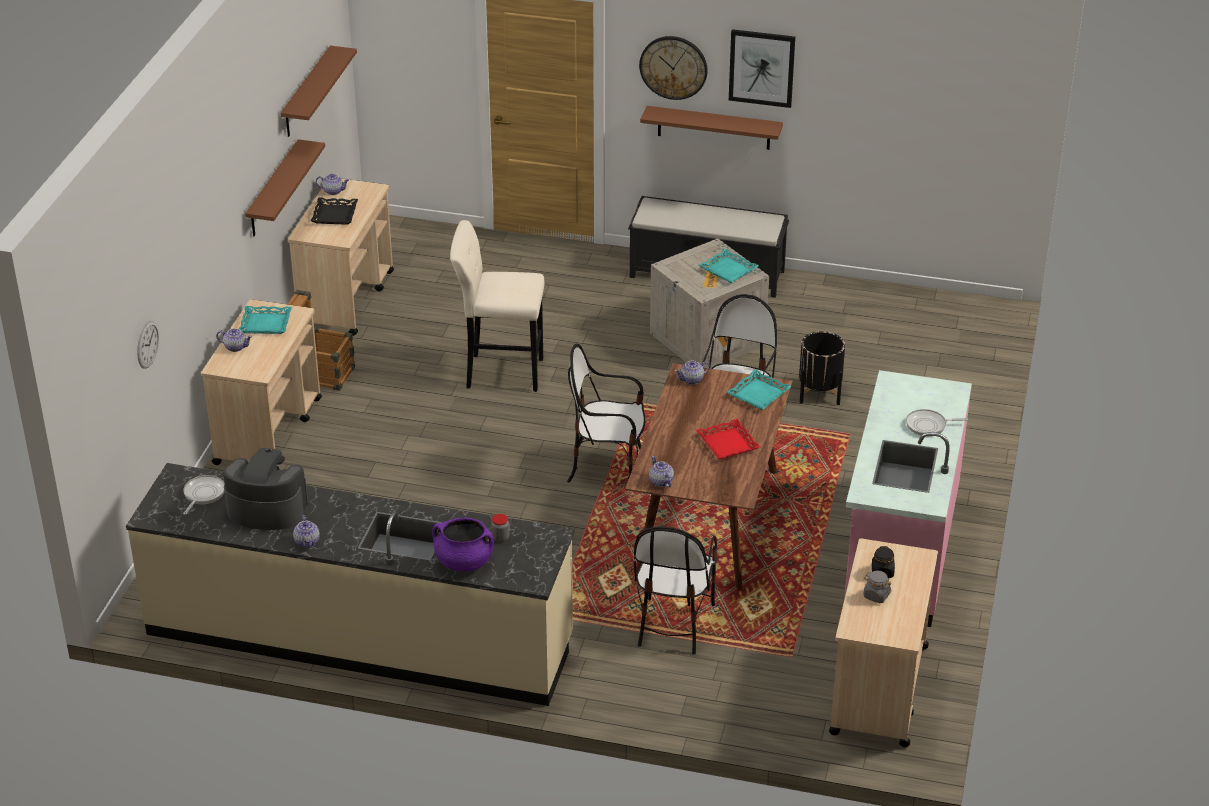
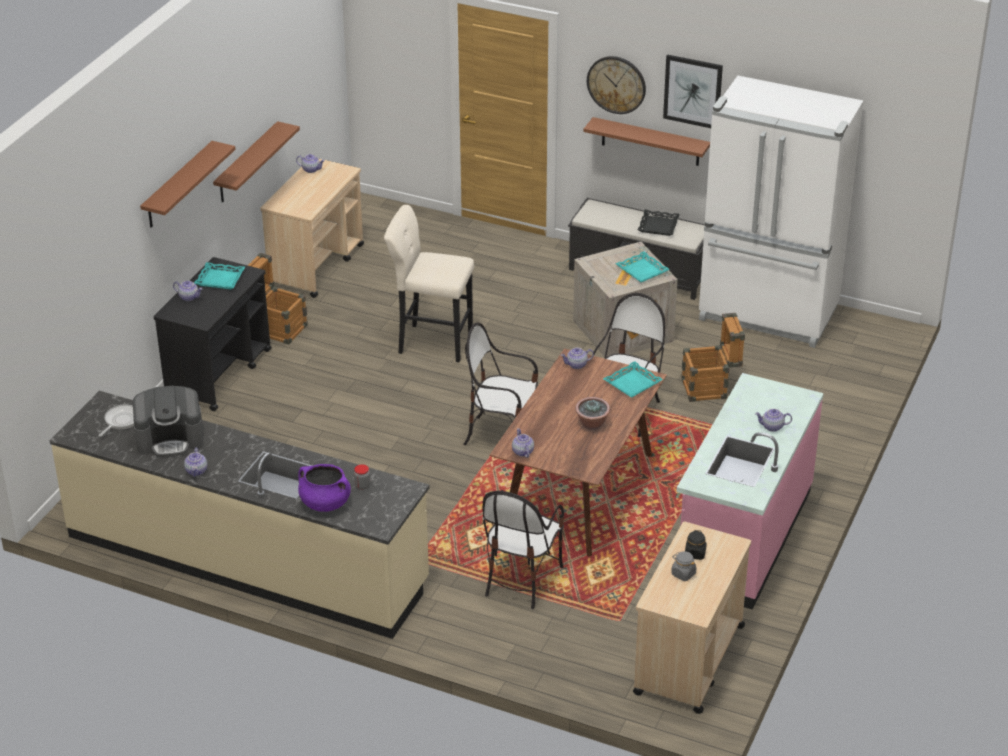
camera: 10 degrees right, 0 degrees up
wall clock [137,321,159,369] -> none
beige cart [201,299,322,470] -> black cart [154,257,272,411]
coffee machine [223,448,308,530] -> coffee machine turned 150 degrees clockwise [133,385,204,457]
brown shelf [280,46,357,137] -> brown shelf moved to [140,141,236,228]
black tray [311,198,358,225] -> black tray moved to [638,209,680,236]
red tray [696,419,760,459] -> potted plant [575,397,610,430]
black planter [799,331,845,405] -> crate [681,313,745,402]
frying pan [906,409,968,436] -> teapot [755,409,792,432]
none -> white fridge [699,76,863,348]

